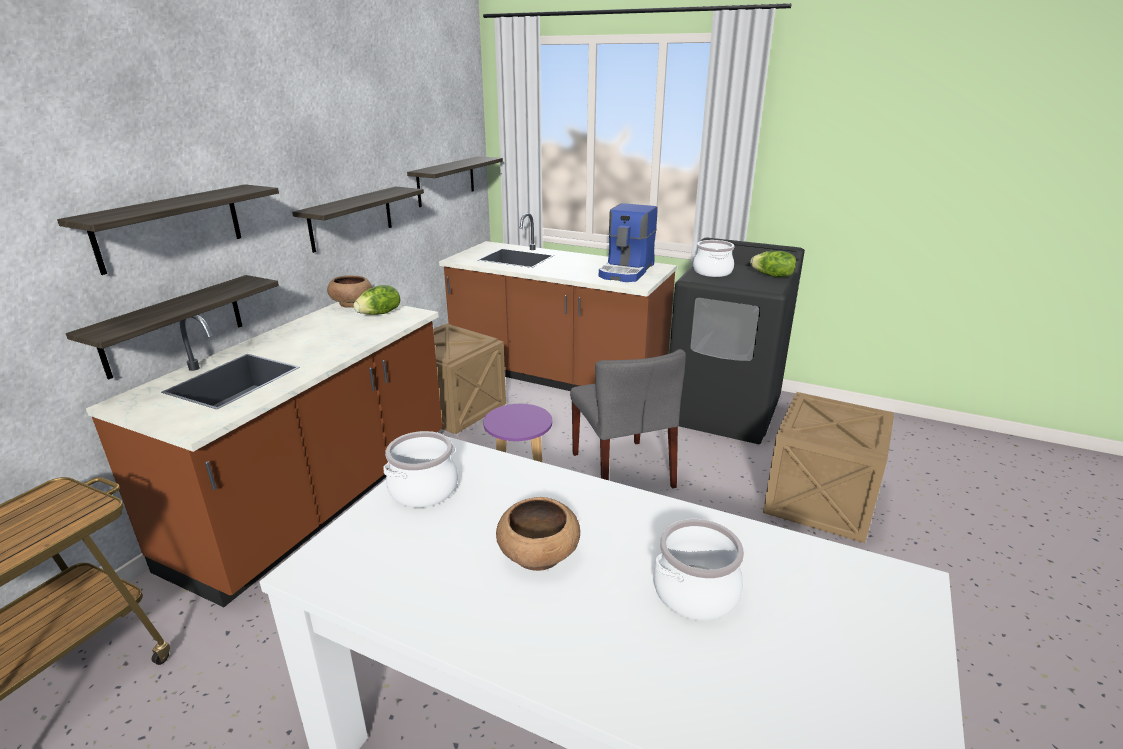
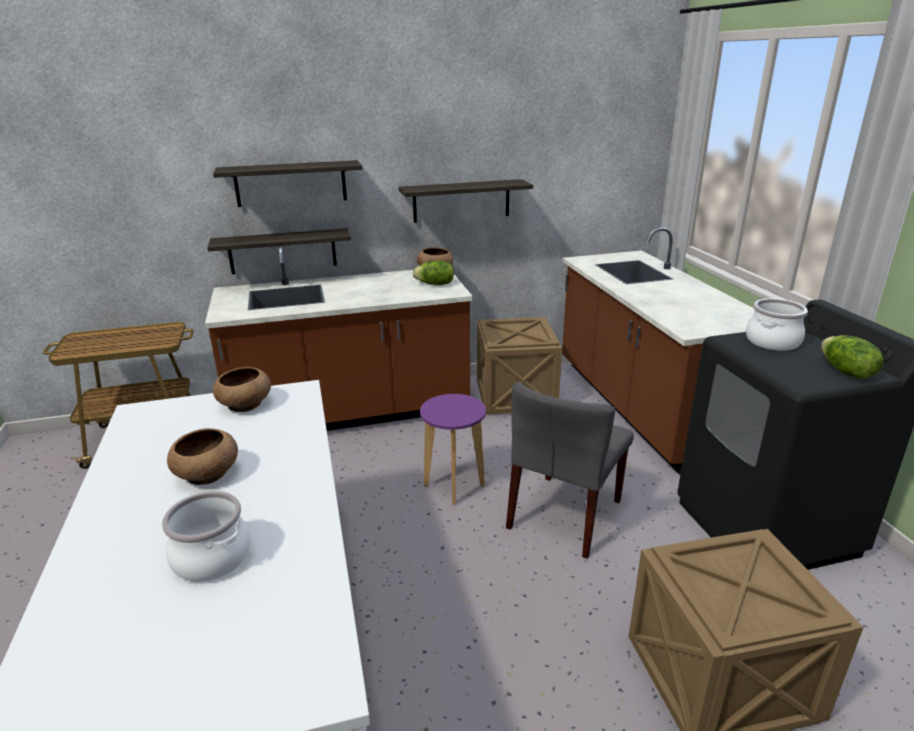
camera: 50 degrees right, 0 degrees up
cooking pot [384,431,458,508] -> brown bowl [213,367,271,412]
shelf [407,156,503,207] -> none
coffee machine [599,203,658,282] -> none

